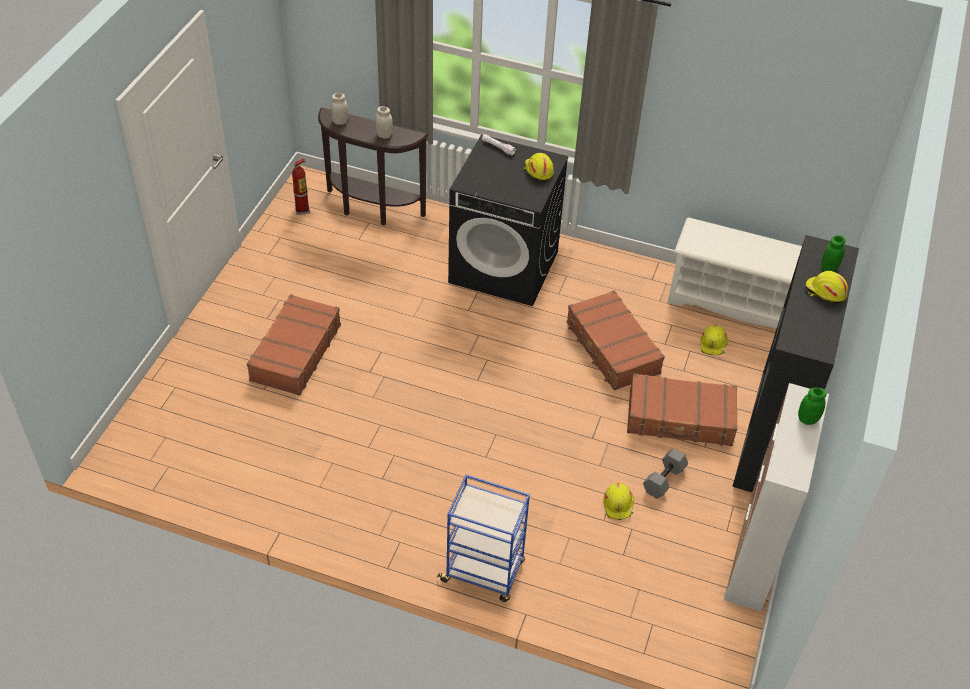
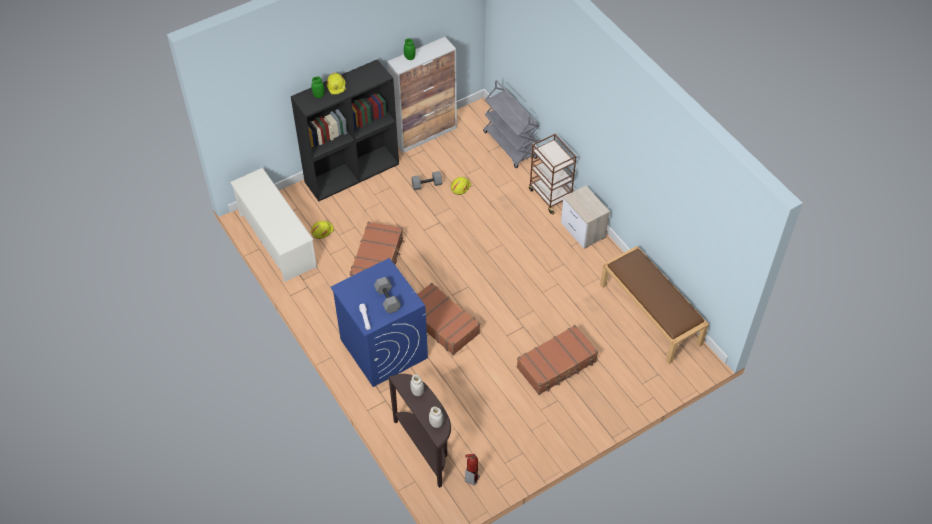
camera: 140 degrees left, 5 degrees up
blue cart [437,474,530,602] -> brown cart [529,134,576,215]
black washing machine [448,135,569,306] -> blue washing machine [330,258,428,387]
yellow hard hat [524,153,554,181] -> none
brown suitcase [627,373,738,446] -> brown suitcase moved to [417,283,480,355]
none -> grey dumbbell [374,277,401,314]
none -> grey cart [483,80,539,168]
none -> nightstand [561,186,610,249]
none -> brown bench [600,246,709,364]

